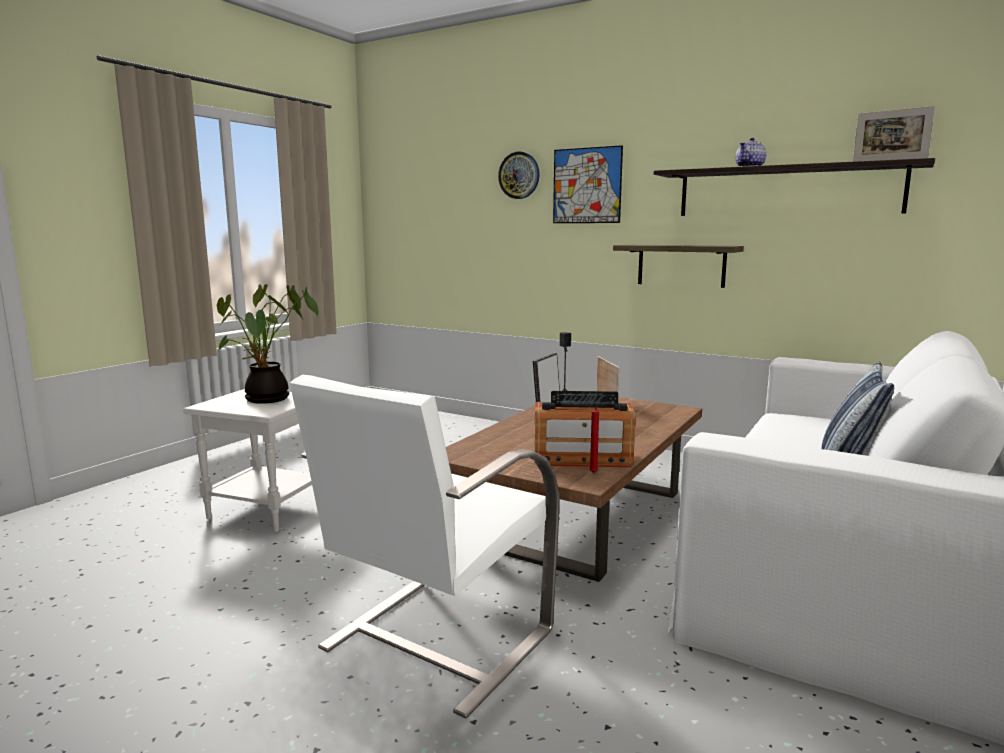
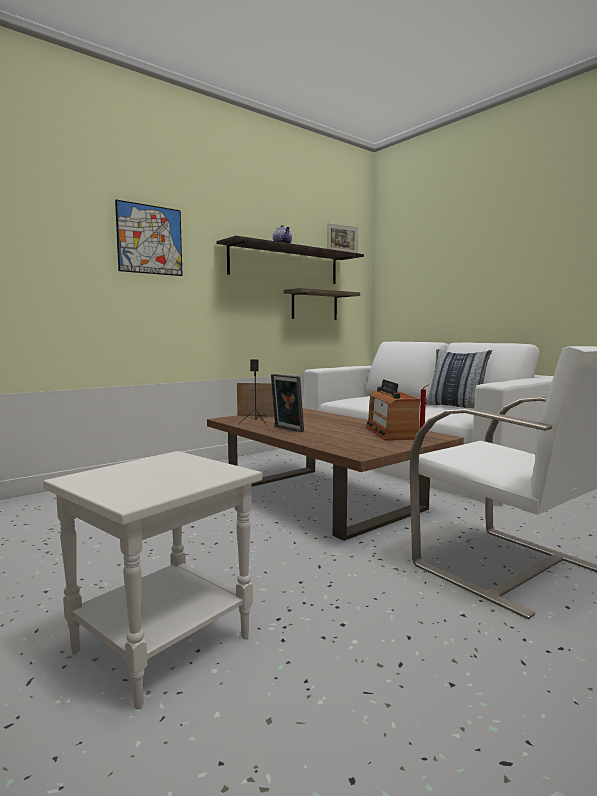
camera: 70 degrees left, 5 degrees down
potted plant [217,284,319,404] -> none
wall clock [498,152,540,199] -> none
radio [535,391,635,467] -> radio turned 150 degrees clockwise [366,379,420,441]
shelf [613,245,744,288] -> shelf moved to [284,288,360,320]

